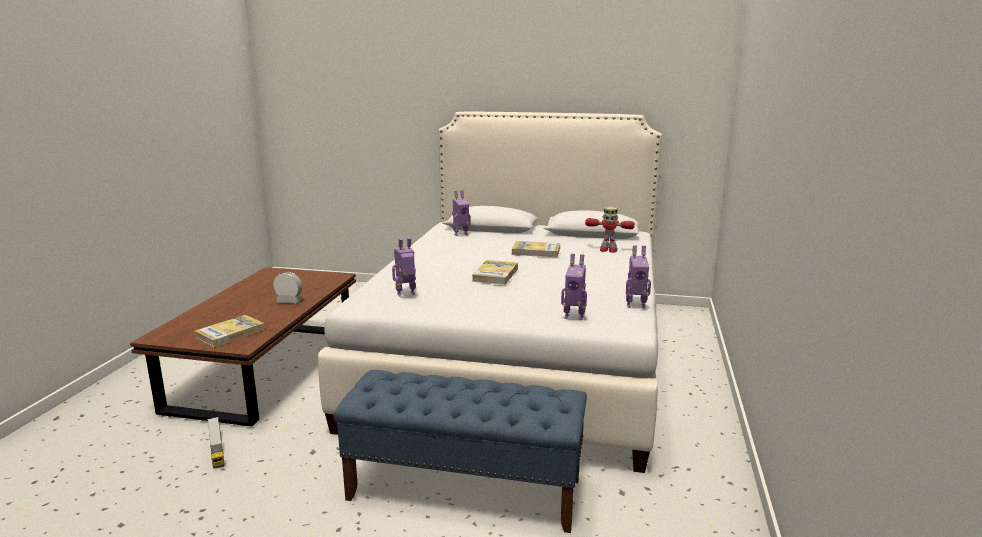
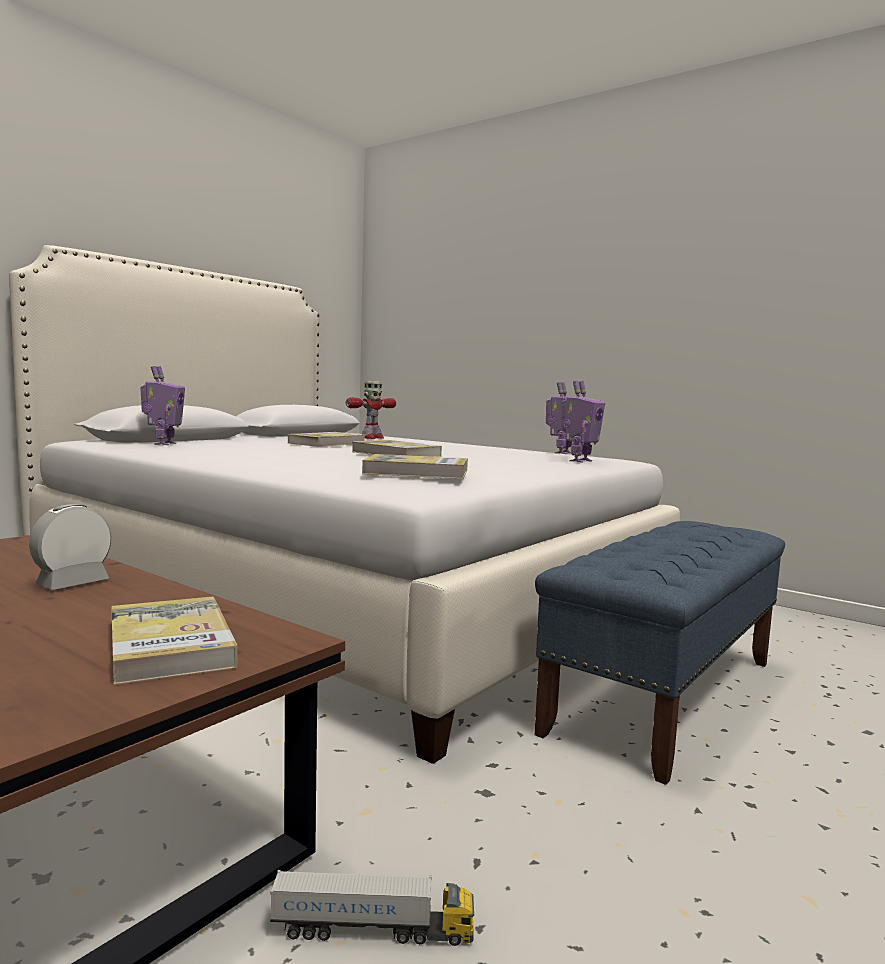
camera: 65 degrees left, 10 degrees down
toy robot [392,237,416,297] -> book [362,454,468,479]

